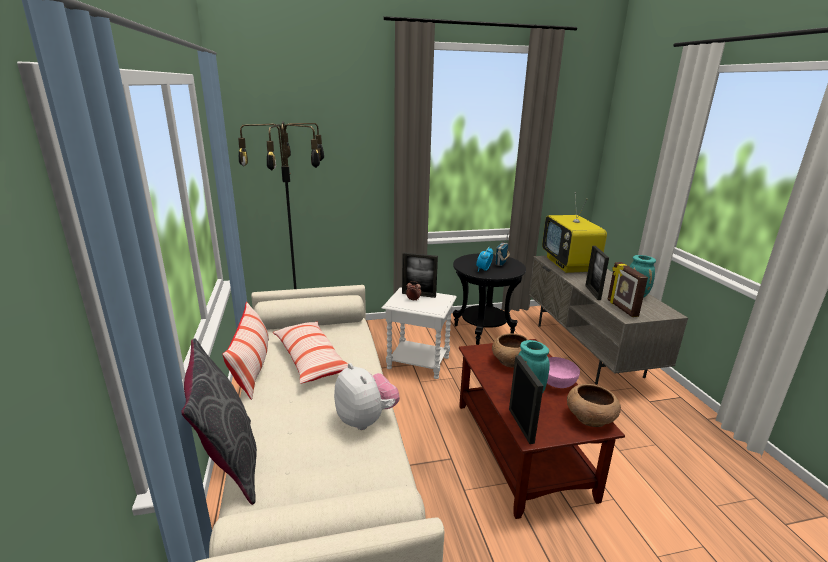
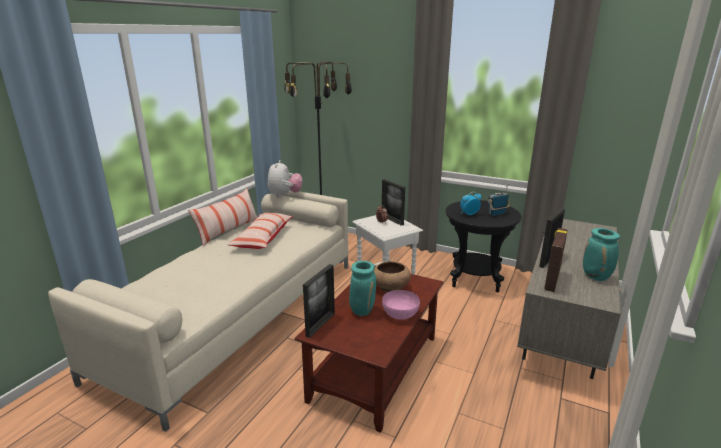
camera: 40 degrees right, 0 degrees up
grey pillow [181,338,257,505] -> none
plush toy [334,363,400,430] -> plush toy moved to [267,160,302,198]
television [542,192,607,273] -> none
brown bowl [567,384,621,427] -> none

